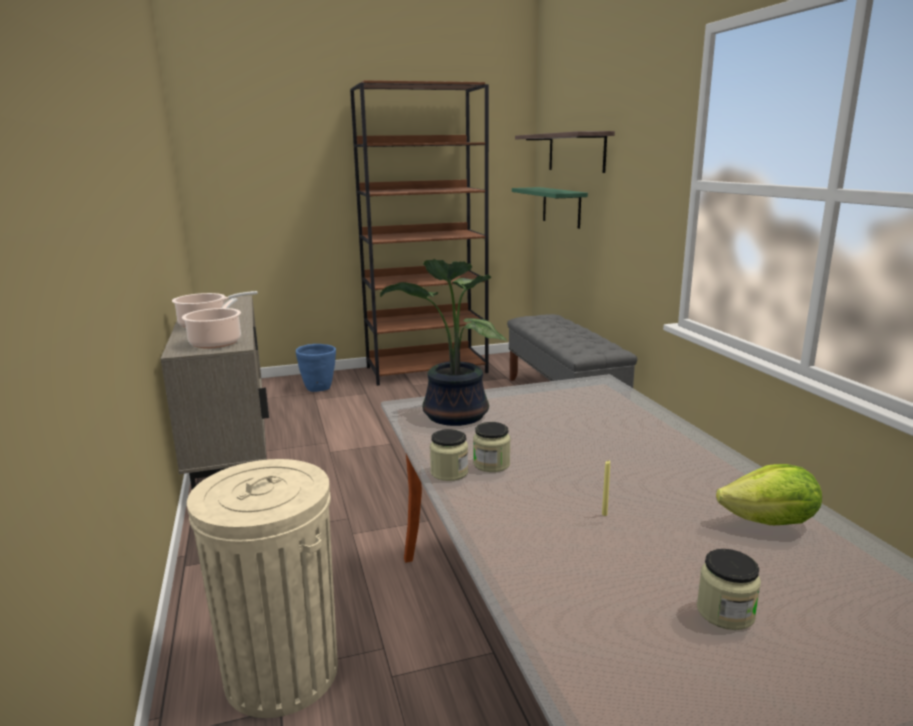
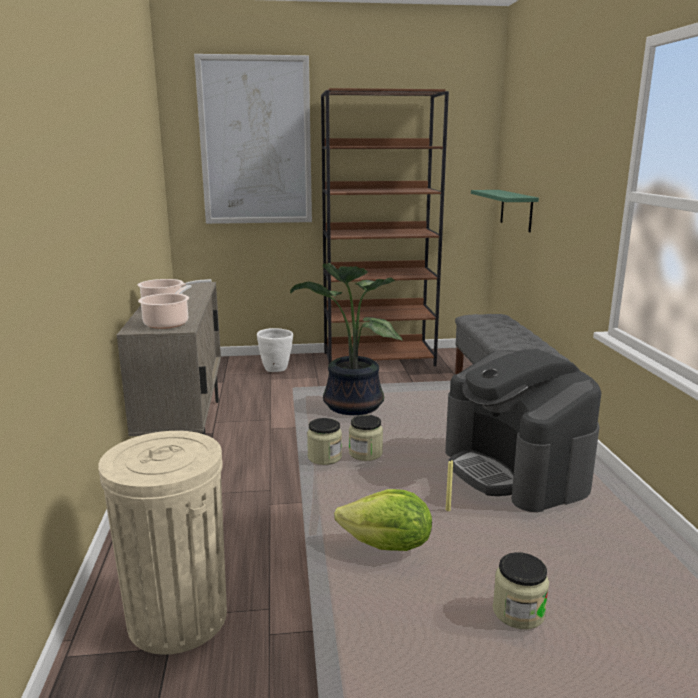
camera: 10 degrees right, 0 degrees up
blue planter [296,344,336,392] -> white planter [257,328,293,372]
shelf [515,131,615,173] -> none
lettuce [716,464,822,525] -> lettuce moved to [334,489,432,551]
none -> picture [194,54,312,224]
none -> coffee machine [445,349,601,512]

